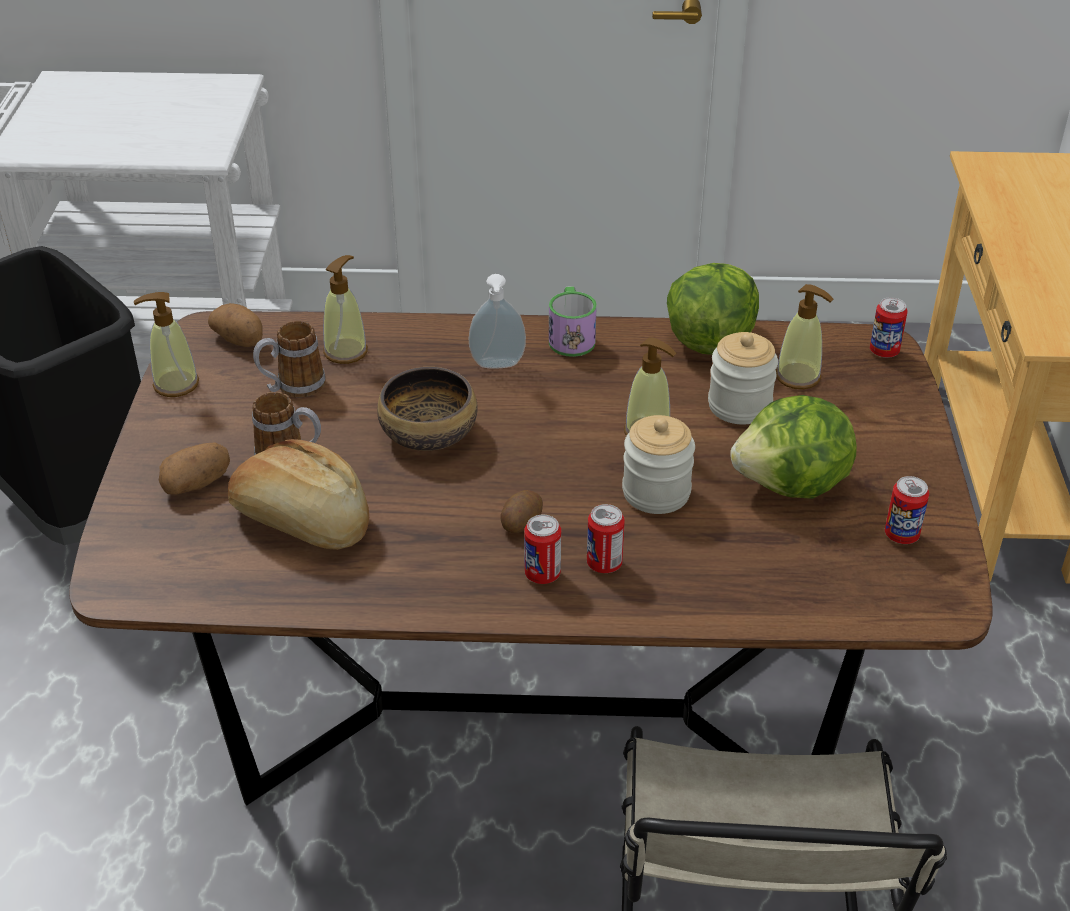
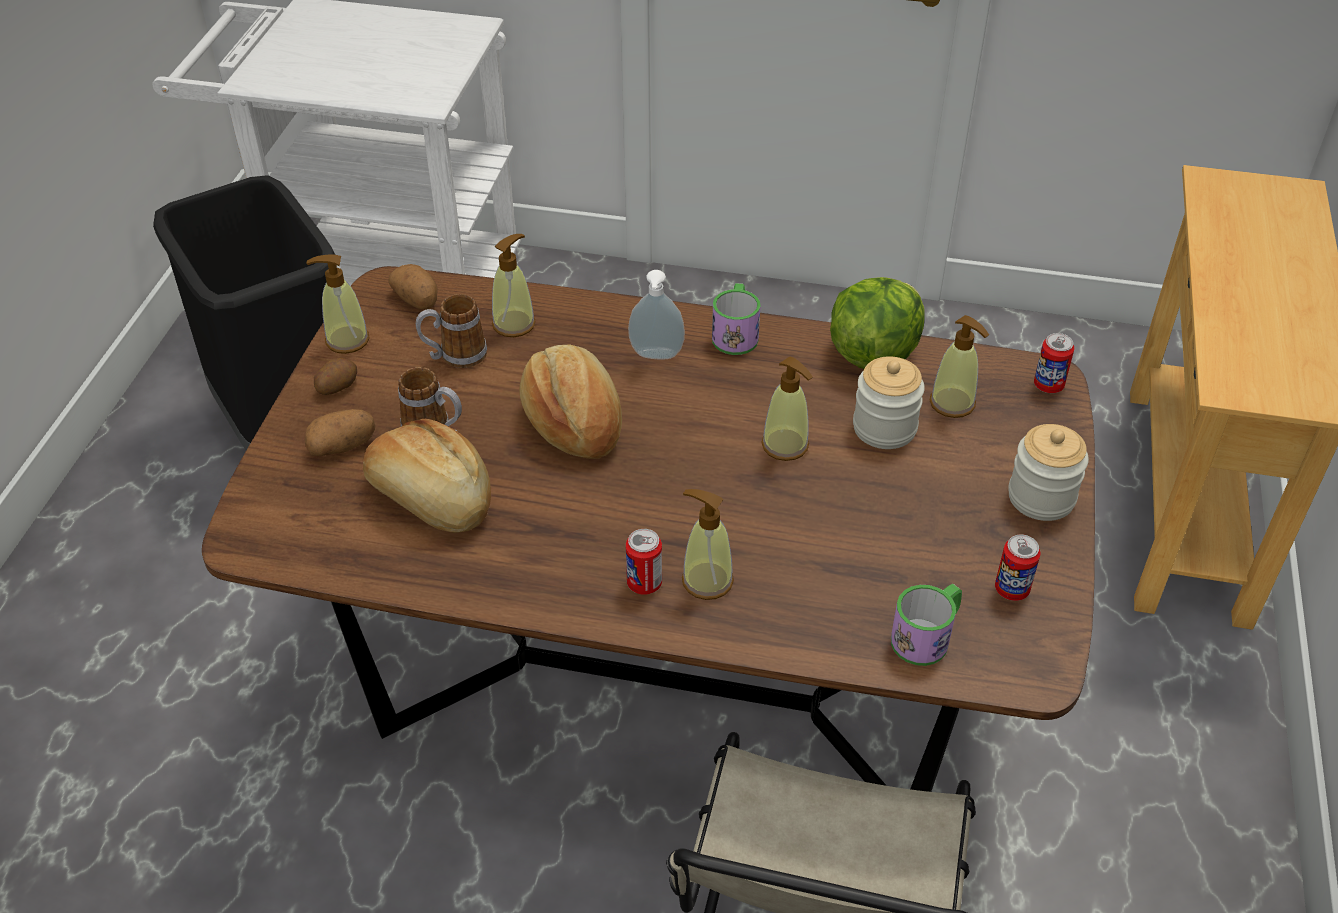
camera: 10 degrees right, 5 degrees up
bowl [377,367,478,451] -> bread [519,345,622,459]
potato [501,490,543,533] -> potato moved to [314,358,357,395]
can [587,504,625,573] -> soap dispenser [682,489,734,600]
jar [622,415,695,514] -> jar moved to [1008,424,1089,521]
lettuce [730,395,857,499] -> none
none -> mug [891,584,962,666]

